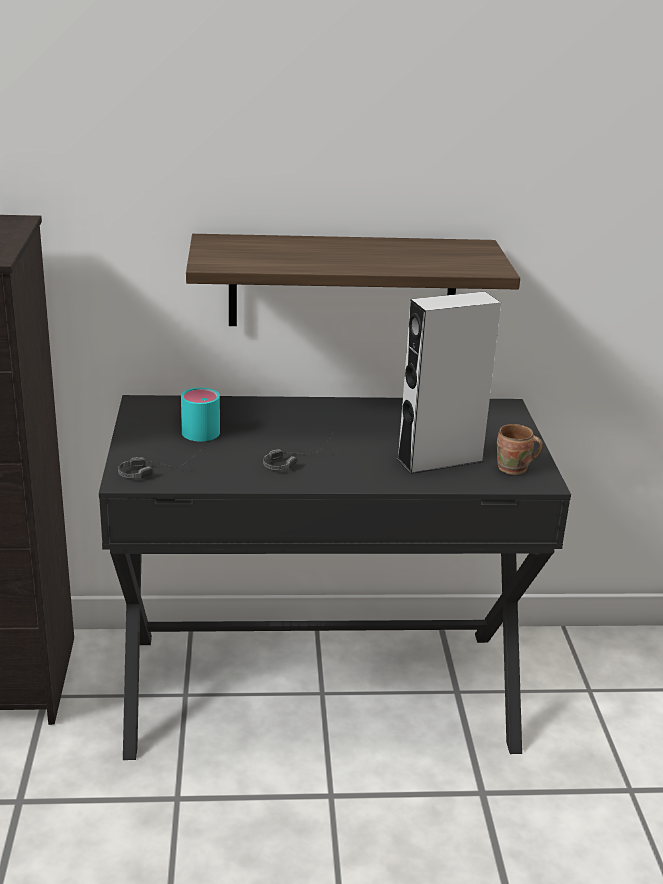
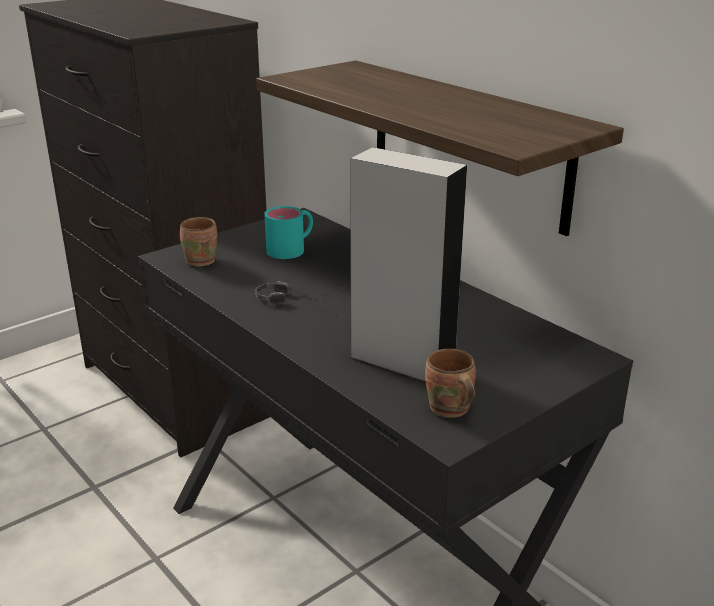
camera: 55 degrees right, 0 degrees up
headphones [118,447,204,479] -> brown mug [180,217,217,267]

